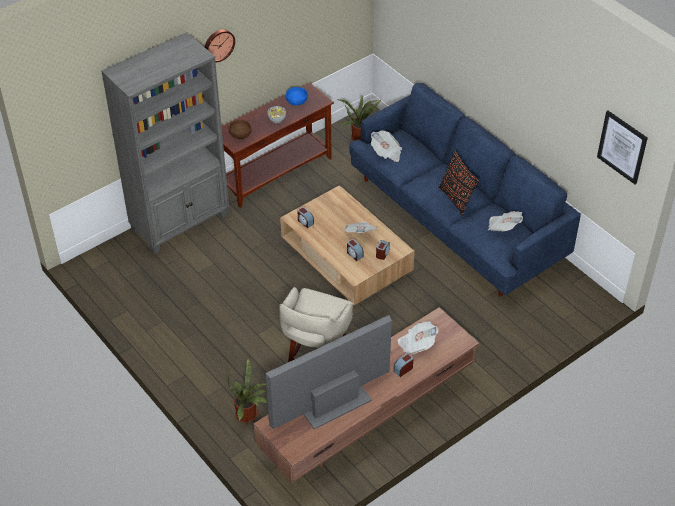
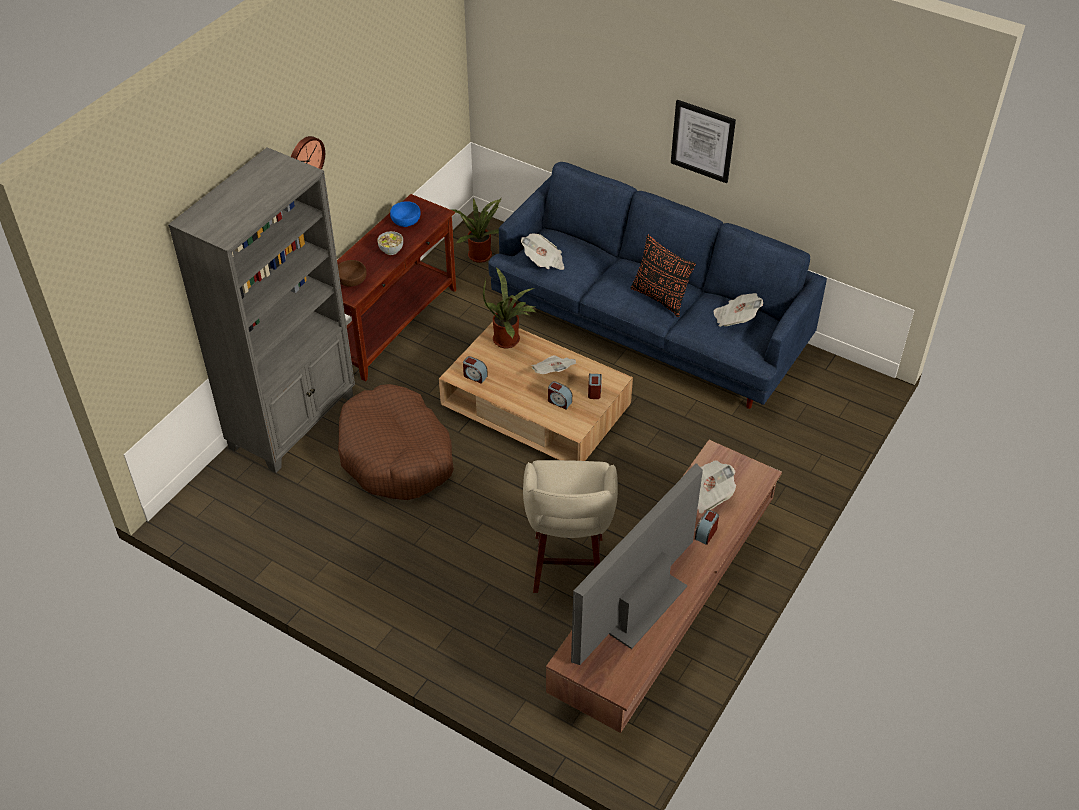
camera: 20 degrees left, 0 degrees up
potted plant [228,358,267,423] -> potted plant moved to [483,267,536,348]
picture [597,110,648,184] -> picture moved to [671,100,736,183]
none -> brown dog bed [338,384,454,500]

